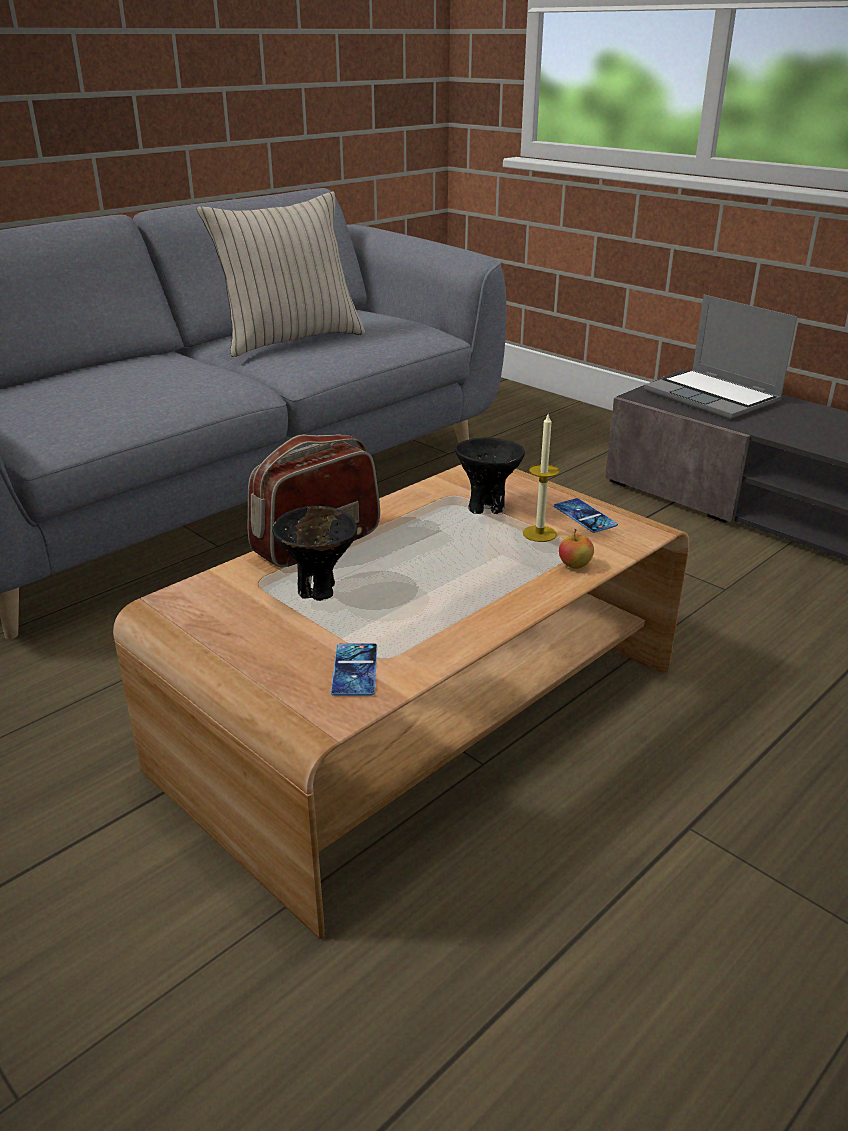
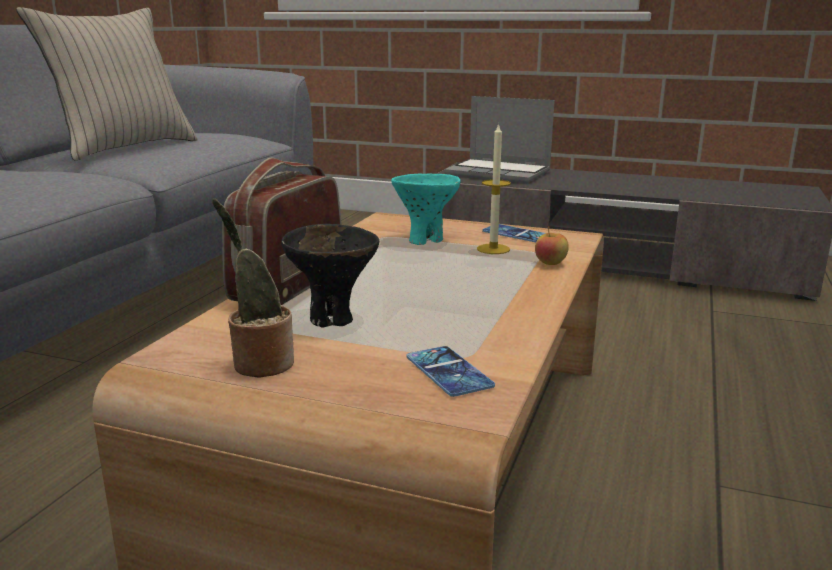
camera: 25 degrees left, 10 degrees down
black bowl [455,438,525,514] -> turquoise bowl [391,174,460,245]
none -> potted plant [212,199,294,377]

